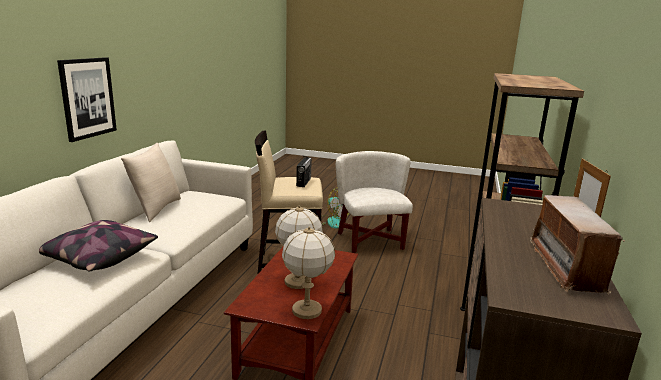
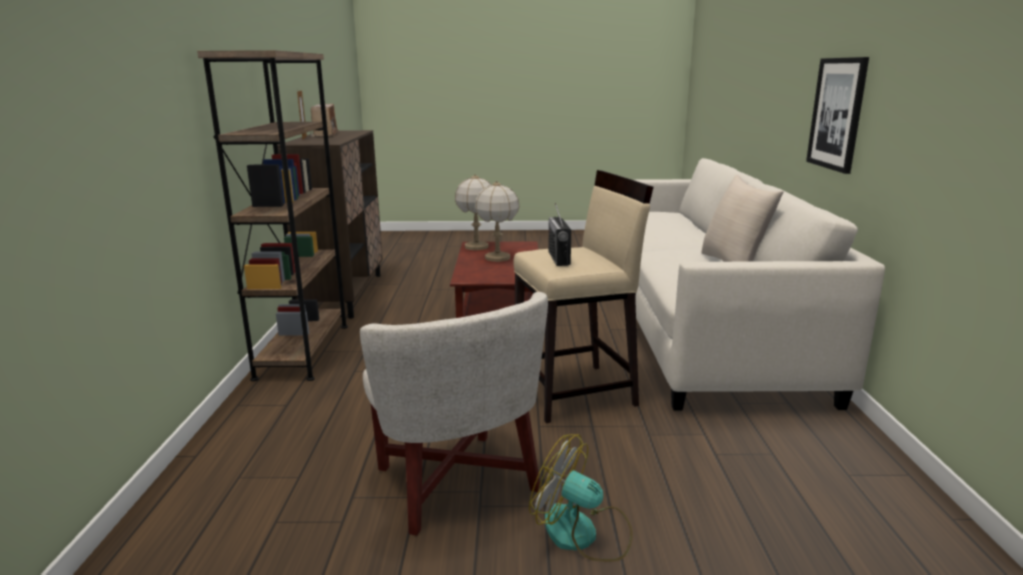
camera: 165 degrees right, 0 degrees up
pillow [39,220,158,272] -> none

